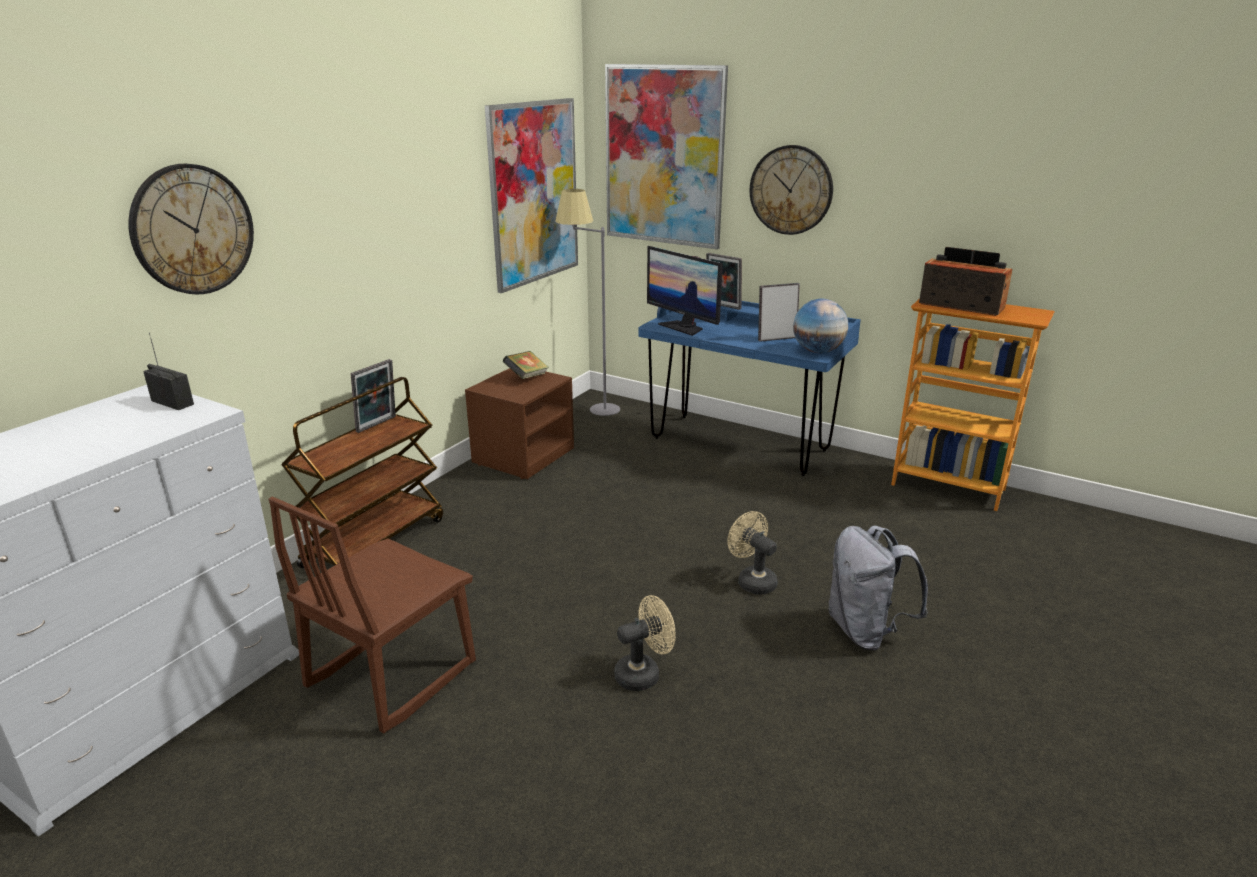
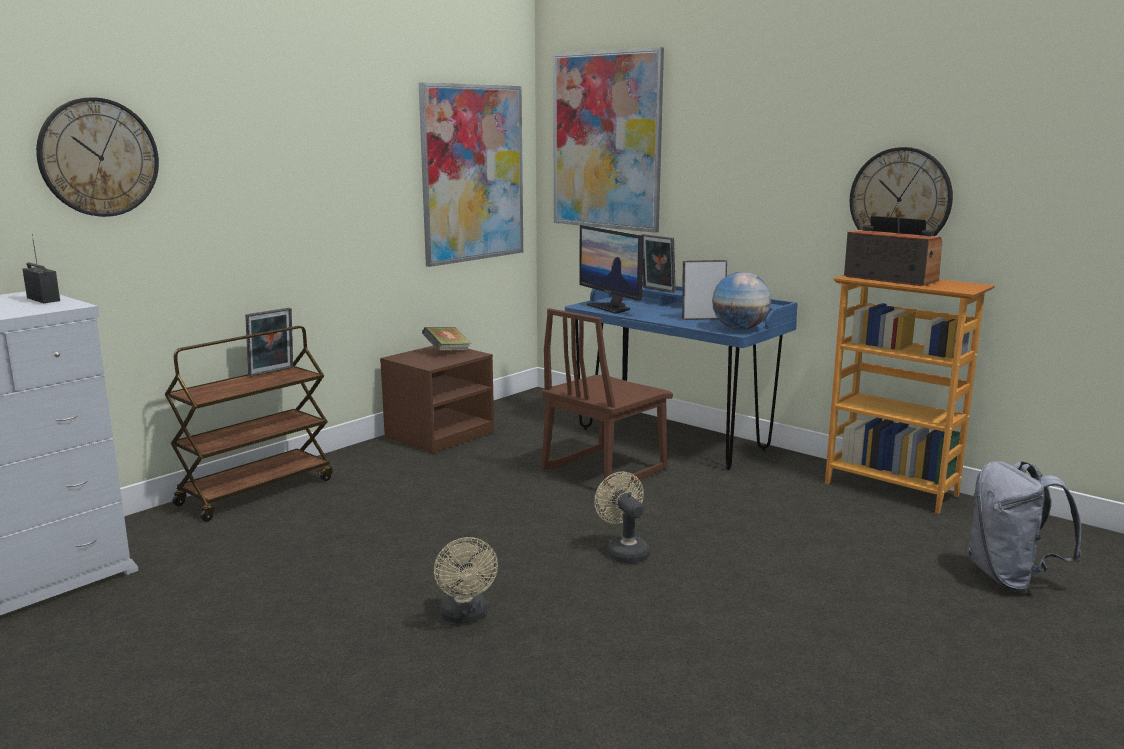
camera: 10 degrees right, 10 degrees down
brown chair [268,497,476,733] -> brown chair moved to [541,308,673,488]
grey floor lamp [555,189,620,416] -> none
beige fan [614,595,676,691] -> beige fan turned 90 degrees clockwise [434,537,498,624]
wall clock [749,145,833,235] -> wall clock moved to [850,147,953,236]
grey backpack [828,525,928,650] -> grey backpack moved to [969,461,1082,592]

